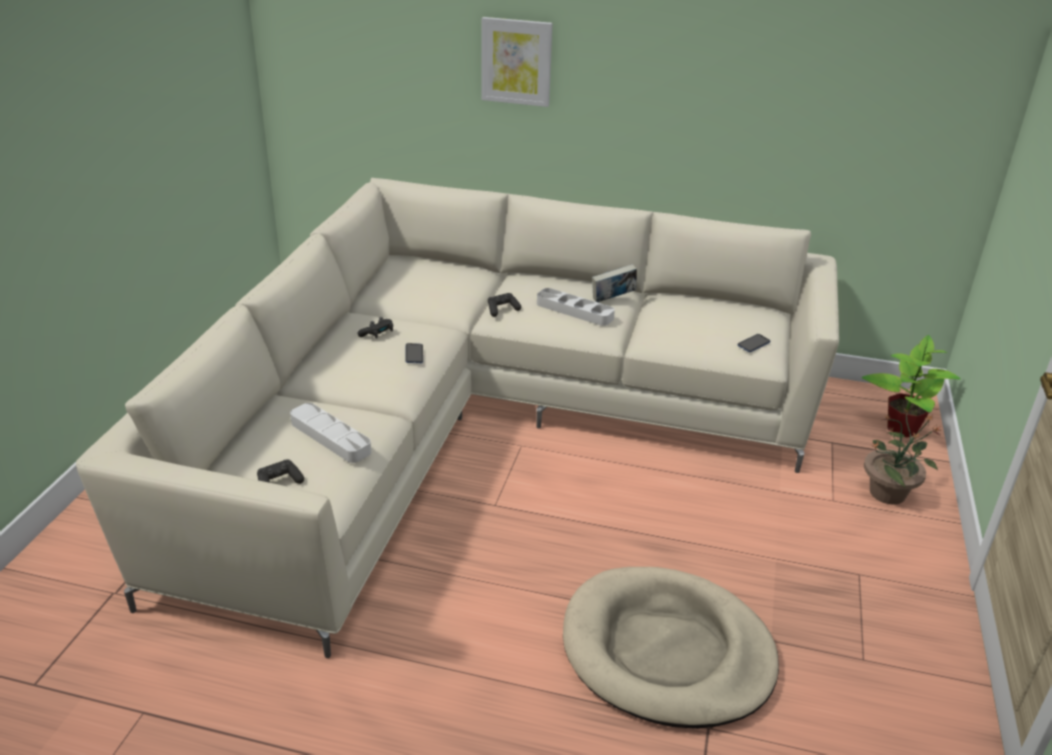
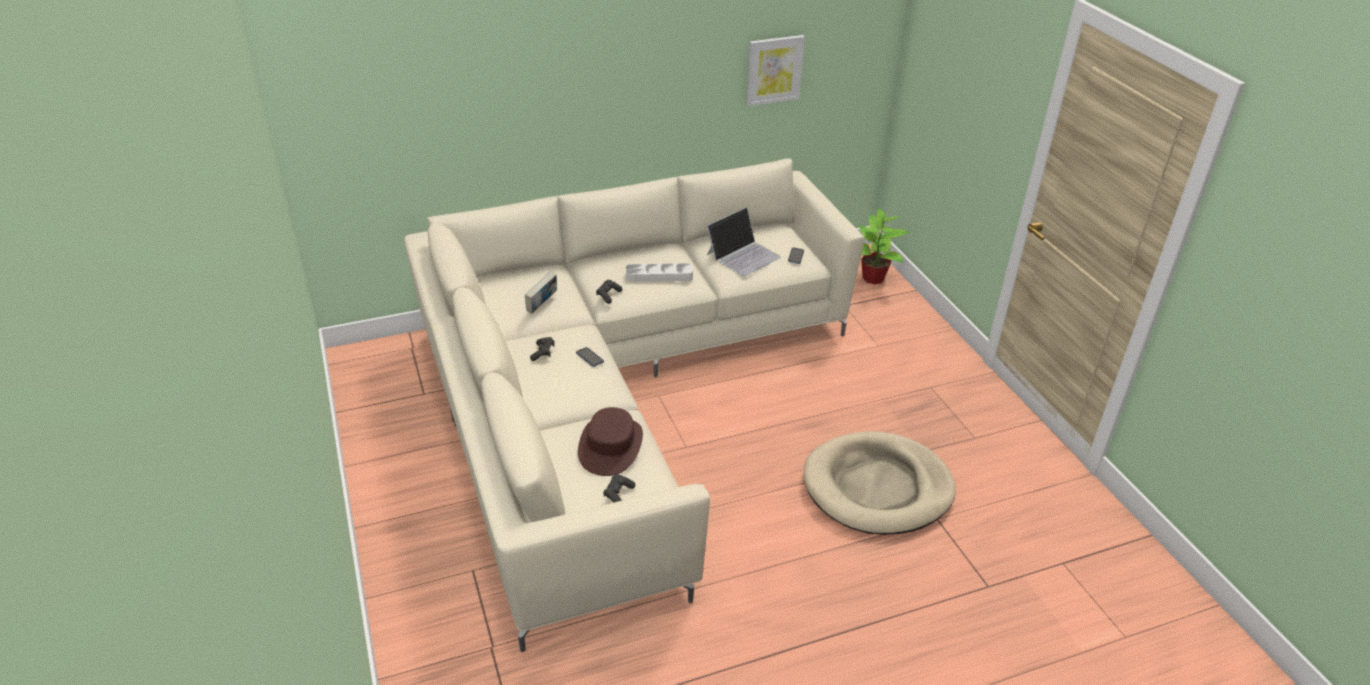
camera: 35 degrees left, 5 degrees up
grey tray [290,403,371,463] -> brown hat [578,407,643,476]
picture [481,17,553,107] -> picture moved to [746,35,805,106]
book [592,264,637,302] -> book moved to [525,271,557,314]
potted plant [864,408,941,505] -> none
none -> laptop [707,207,781,277]

